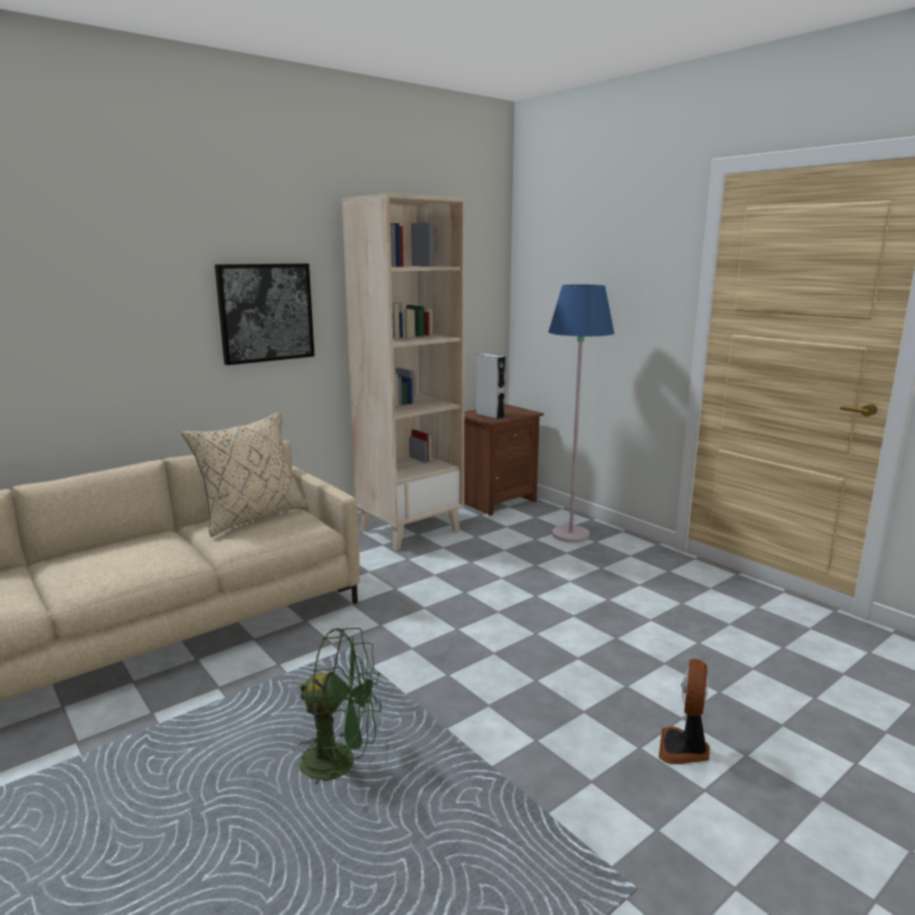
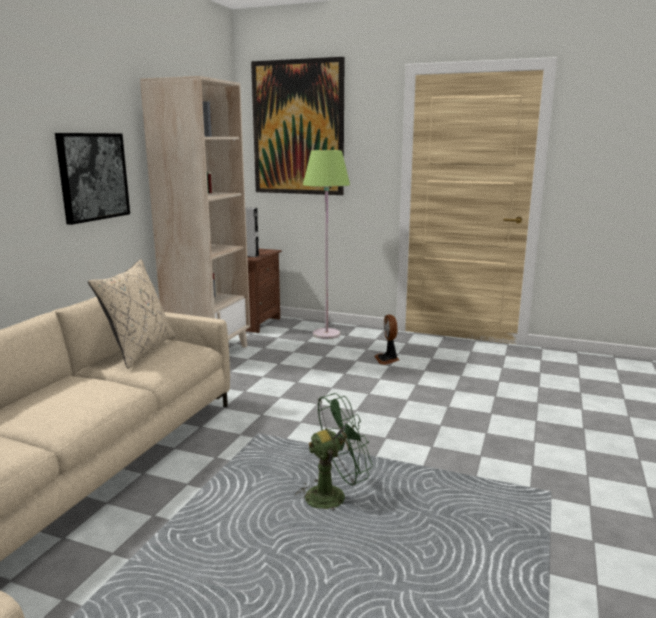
camera: 30 degrees left, 0 degrees up
blue floor lamp [549,285,614,543] -> green floor lamp [303,150,350,339]
fan [659,659,710,764] -> fan moved to [374,314,399,365]
none -> picture [251,57,345,195]

